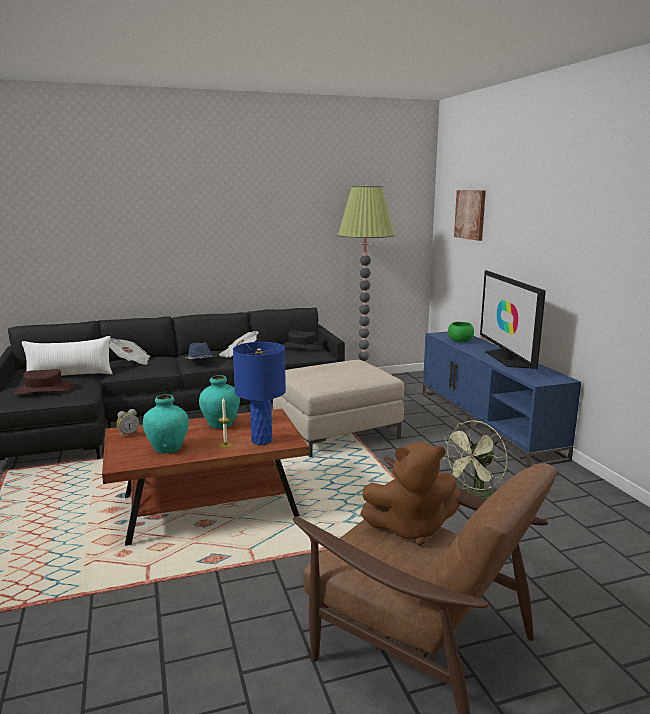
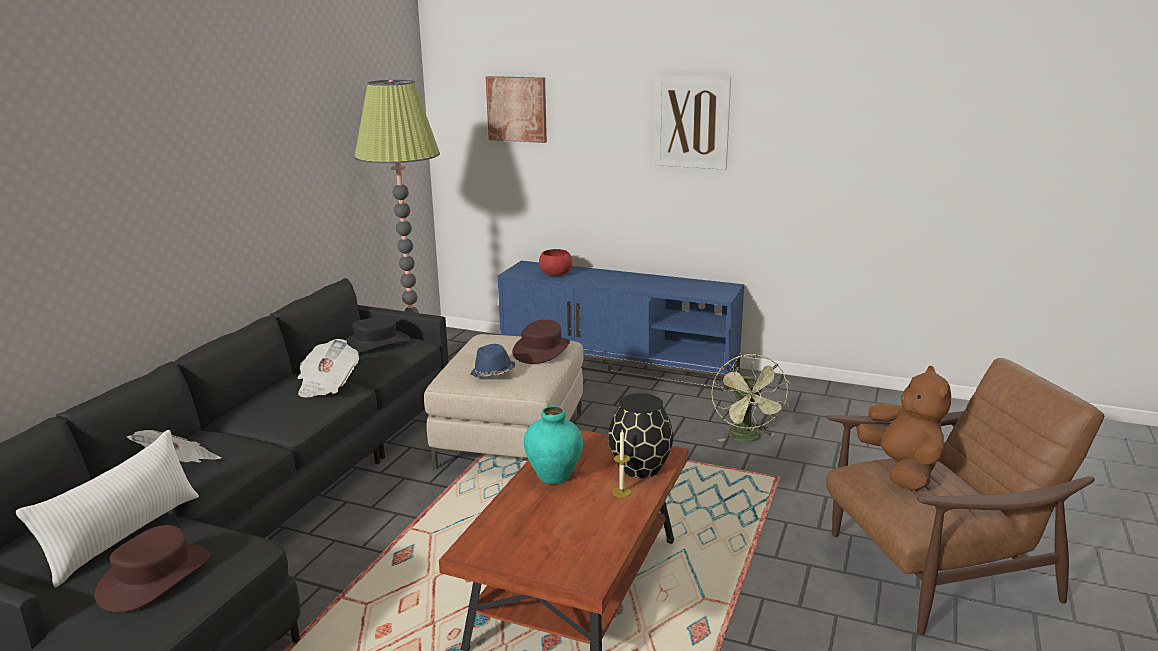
camera: 50 degrees left, 5 degrees up
alarm clock [117,409,139,437] -> none
turquoise vase [143,394,189,453] -> none
blue hat [185,342,215,359] -> blue hat moved to [470,344,515,377]
blue table lamp [233,342,286,445] -> black vase [608,393,673,478]
brown plush toy [360,442,460,546] -> brown plush toy turned 45 degrees counterclockwise [856,366,951,491]
green bowl [448,322,474,342] -> red bowl [539,249,572,276]
television [480,270,546,369] -> none
none -> brown hat [512,319,570,364]
none -> picture [655,75,731,170]

